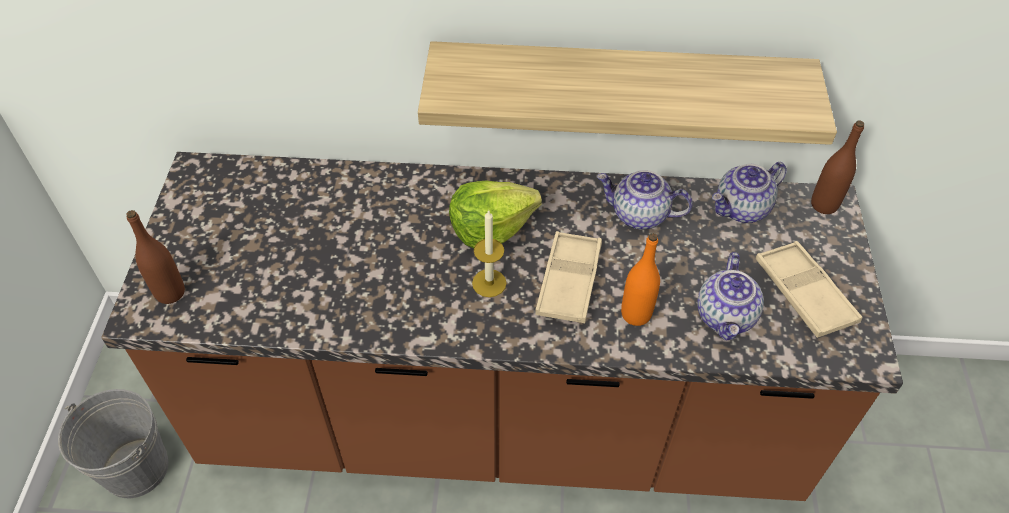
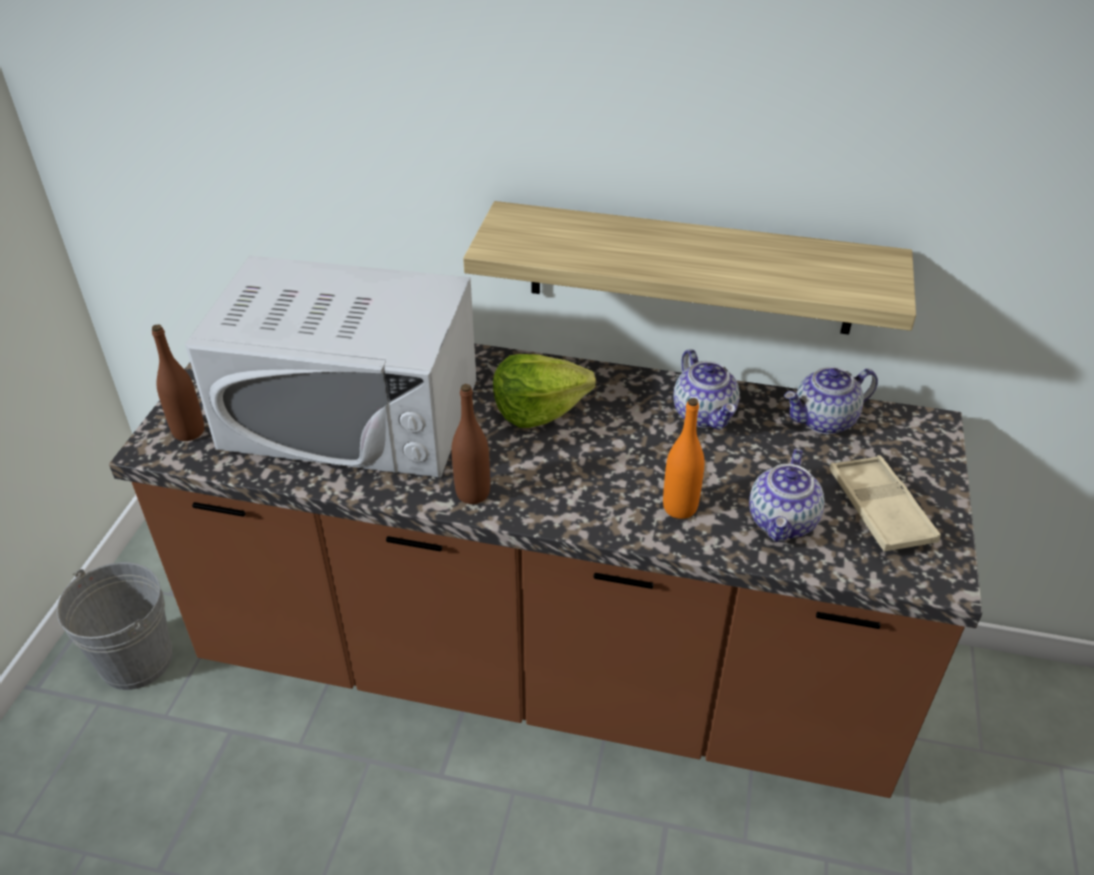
camera: 10 degrees right, 10 degrees down
candle [472,209,507,297] -> none
beige tray [535,231,602,323] -> none
teapot [597,170,692,229] -> teapot turned 135 degrees counterclockwise [674,349,740,430]
brown bottle [811,120,864,214] -> brown bottle moved to [452,384,490,504]
none -> white microwave [185,256,476,478]

